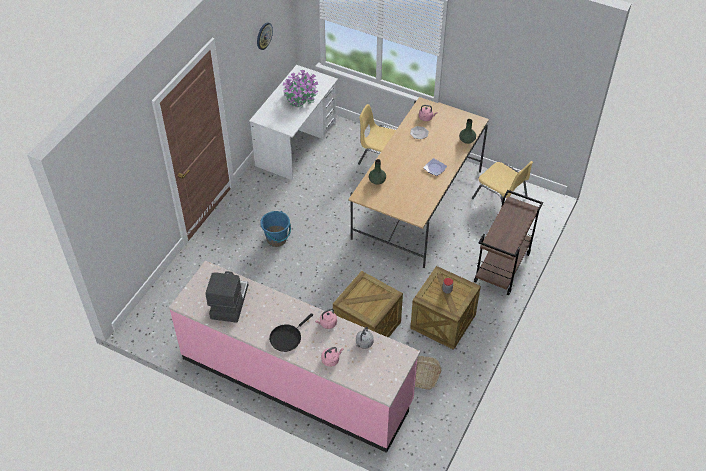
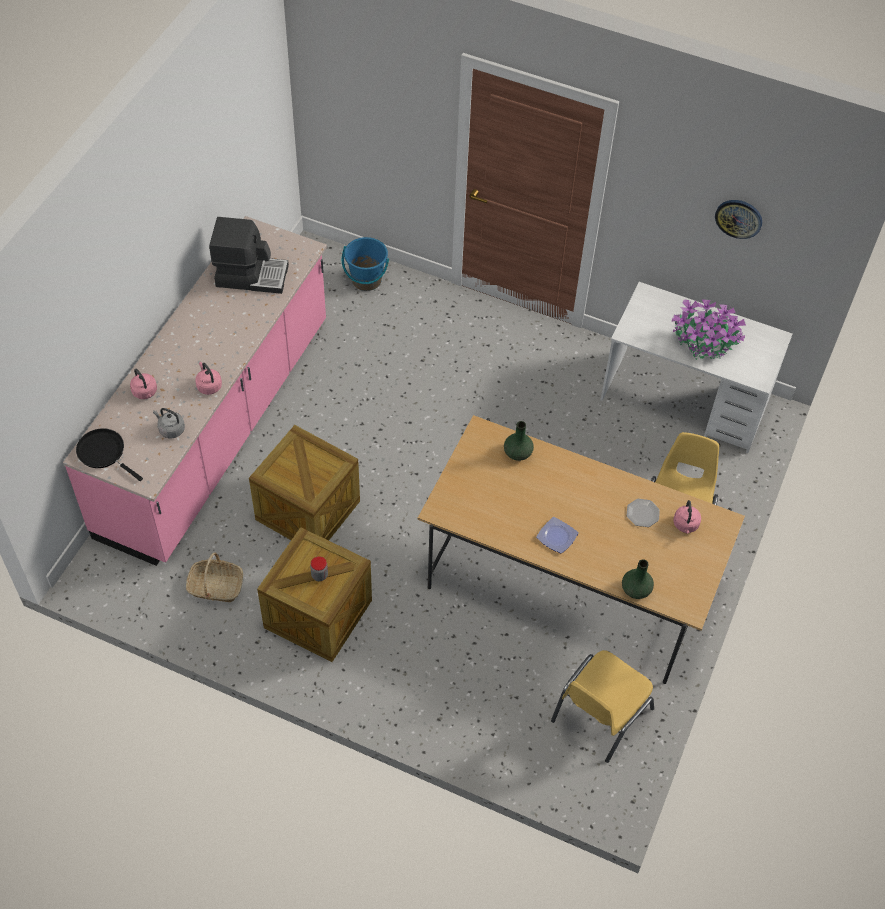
camera: 85 degrees right, 5 degrees up
blue bucket [260,211,291,247] -> blue bucket moved to [342,237,389,291]
black frying pan [269,313,313,352] -> black frying pan moved to [76,428,143,481]
brown cart [474,190,543,295] -> none

